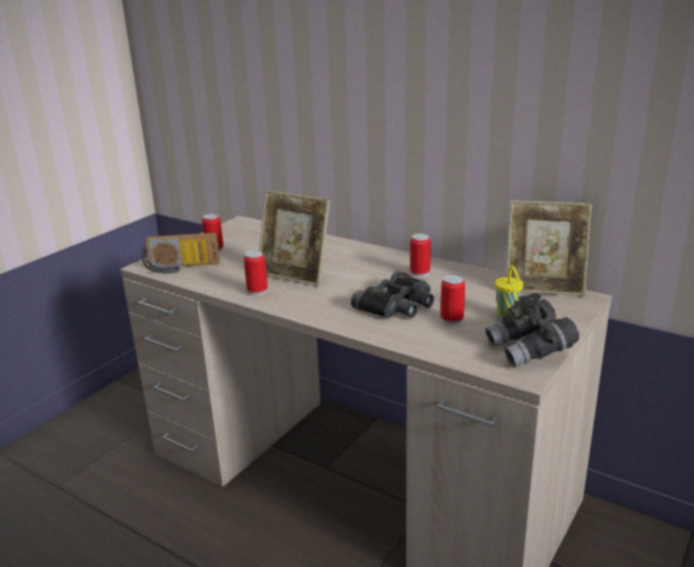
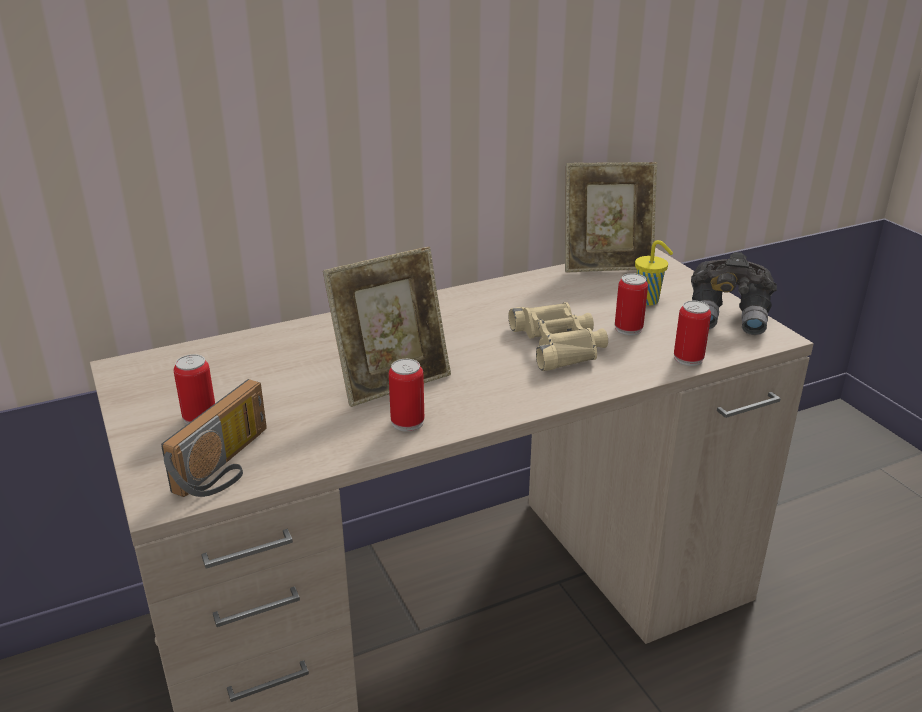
camera: 60 degrees left, 5 degrees up
black binoculars [351,271,434,318] -> beige binoculars [508,302,608,371]
can [410,233,431,277] -> can moved to [674,301,711,366]
picture frame [506,200,592,296] -> picture frame turned 45 degrees clockwise [565,162,657,273]

